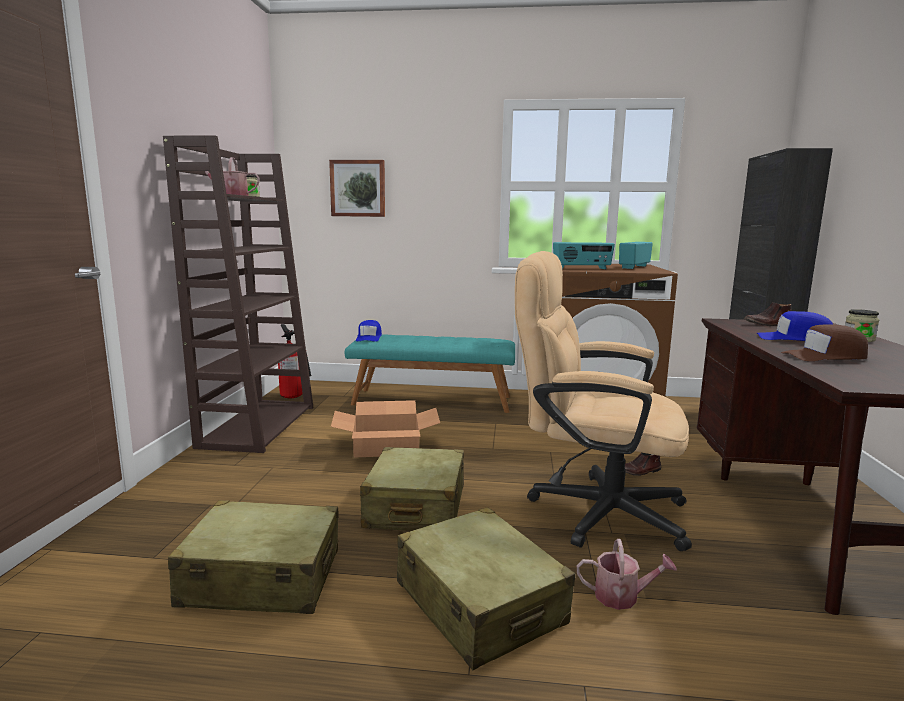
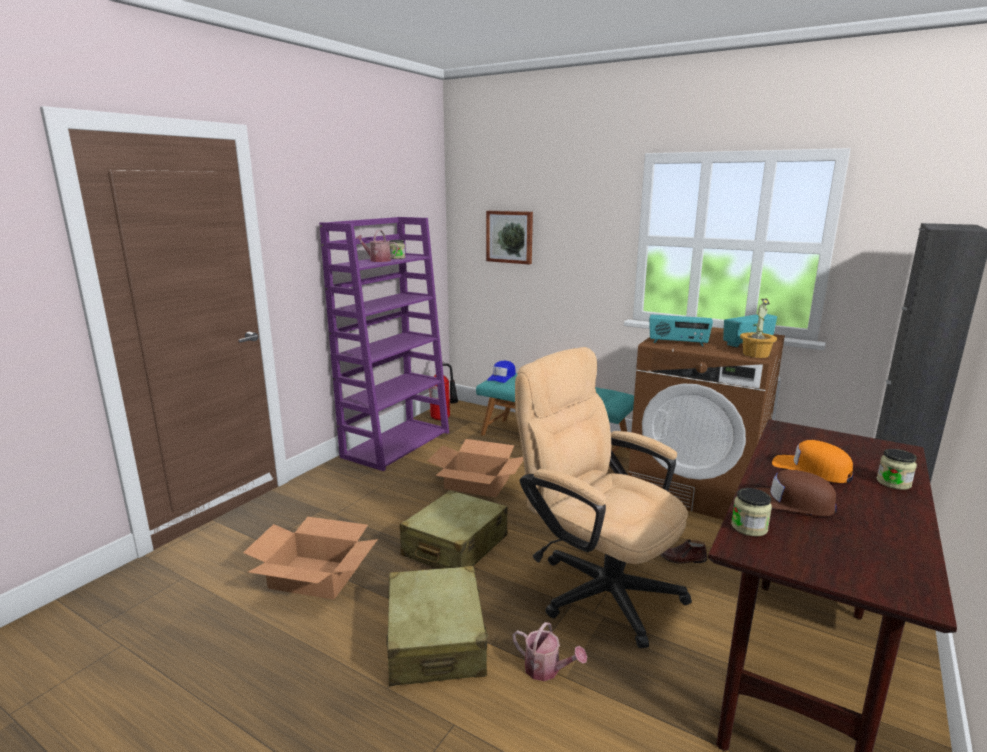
camera: 25 degrees right, 5 degrees up
brown bookcase [163,135,314,453] -> purple bookcase [319,217,449,471]
beige suitcase [168,500,339,614] -> cardboard box [243,517,378,600]
brown shoe [744,302,792,326] -> none
blue cap [757,311,833,341] -> orange cap [772,440,853,483]
none -> jar [731,488,772,537]
none -> potted plant [740,298,777,358]

